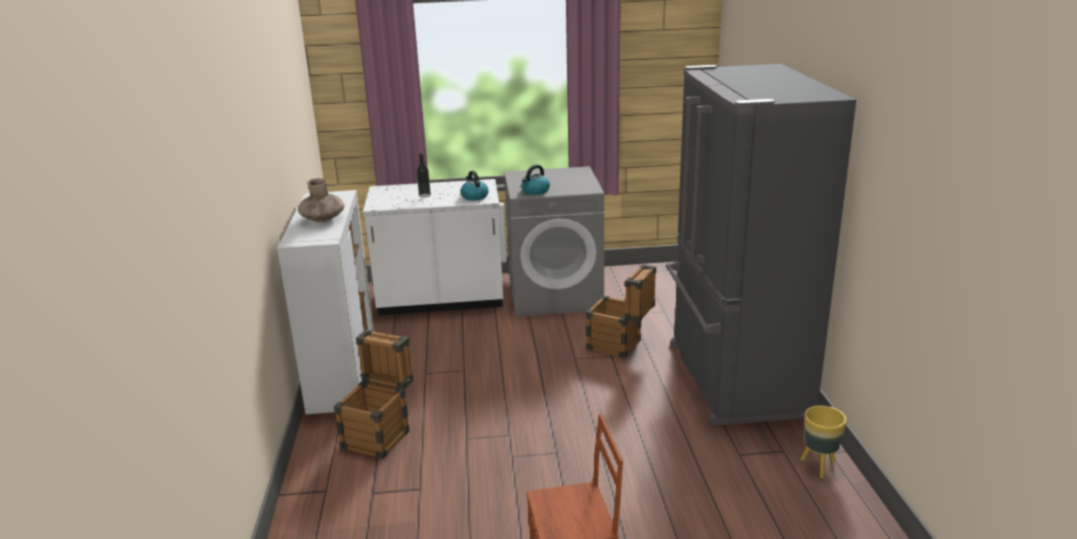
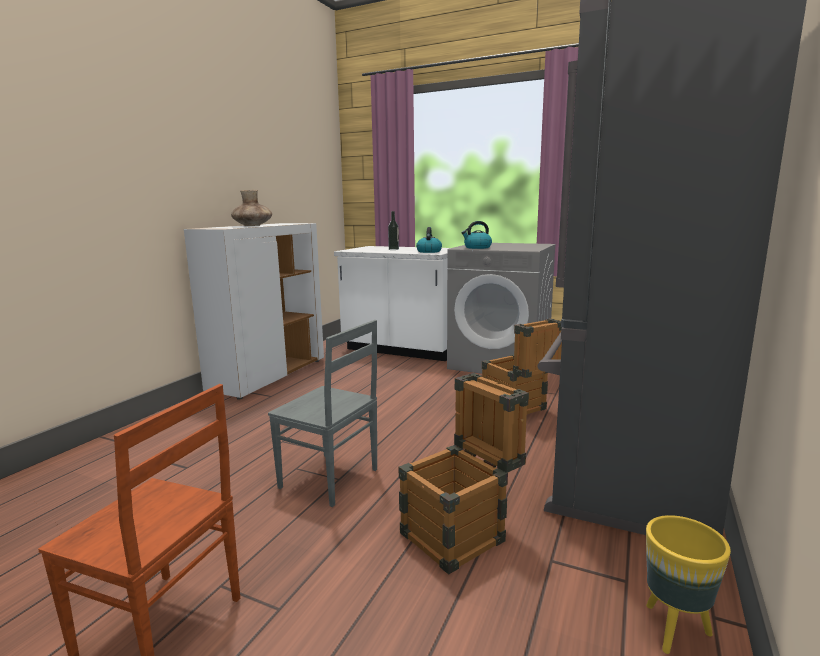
camera: 30 degrees right, 10 degrees down
crate [334,330,413,459] -> crate moved to [399,373,529,575]
none -> grey chair [268,320,377,507]

